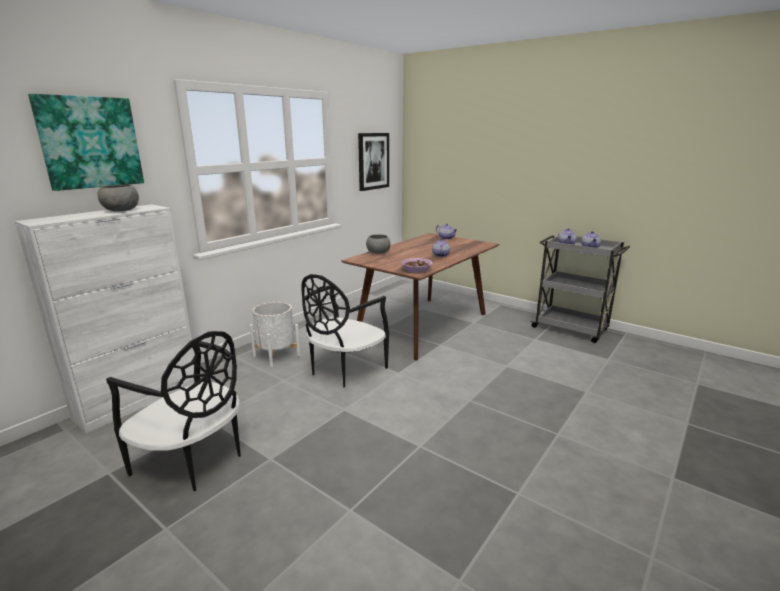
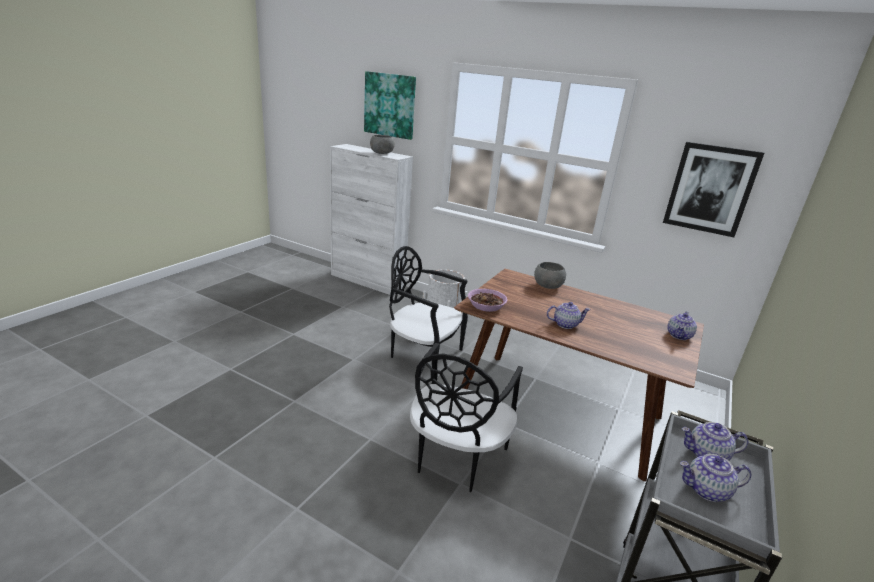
camera: 80 degrees right, 5 degrees up
black chair [106,331,241,491] -> black chair moved to [410,343,523,492]

